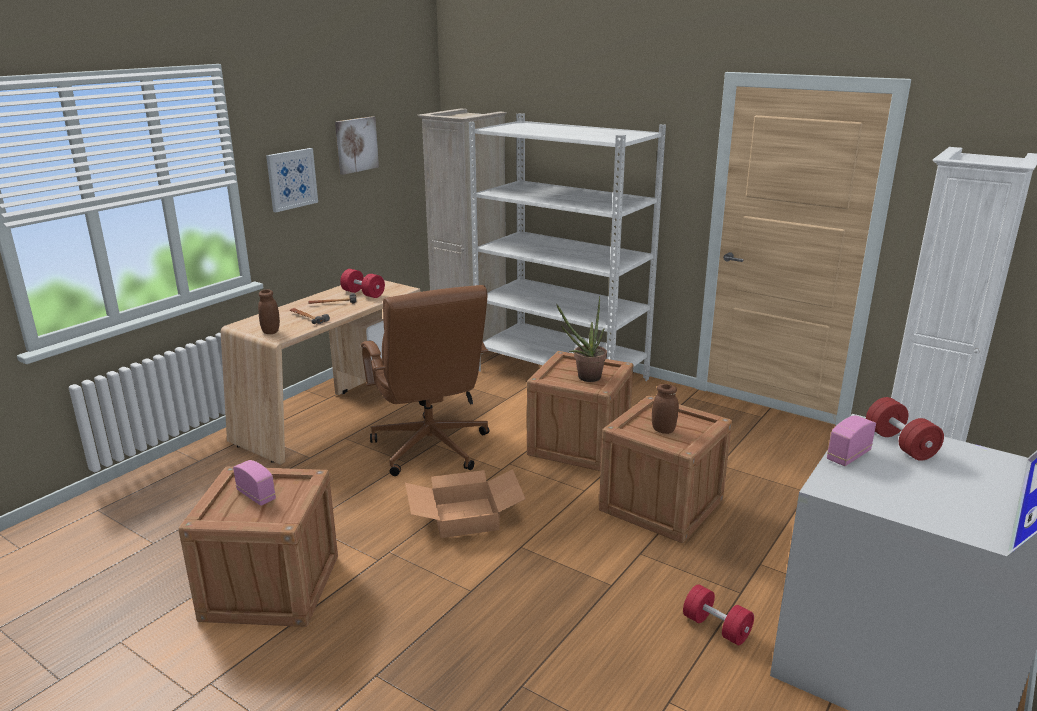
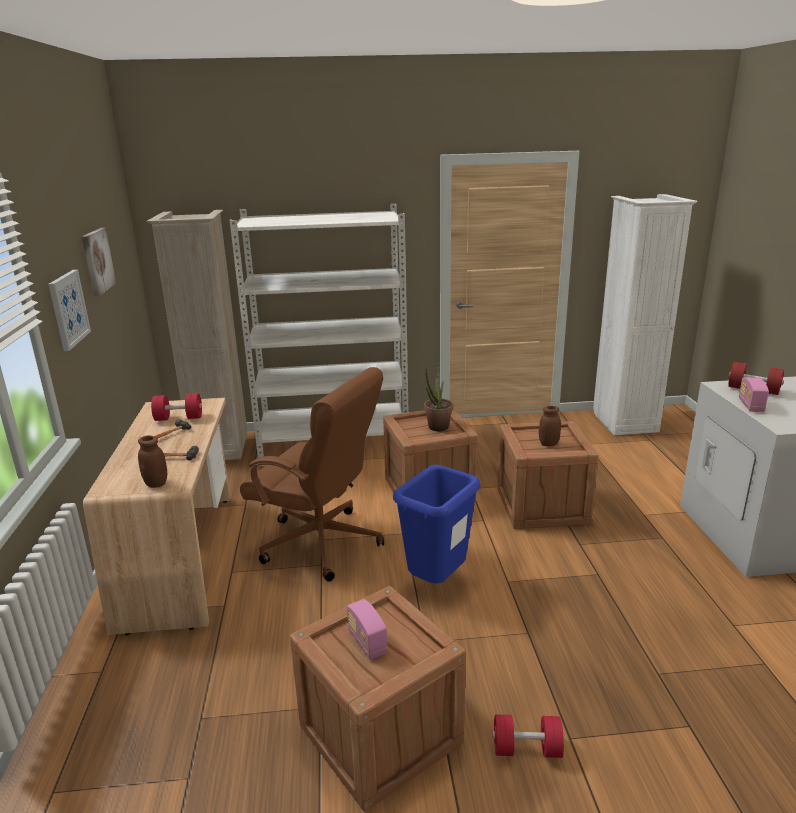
camera: 40 degrees left, 0 degrees up
radio [233,460,276,506] -> radio turned 120 degrees counterclockwise [347,599,388,660]
cardboard box [405,469,526,538] -> blue trash can [393,465,480,584]
red dumbbell [683,584,754,645] -> red dumbbell moved to [492,714,564,758]

